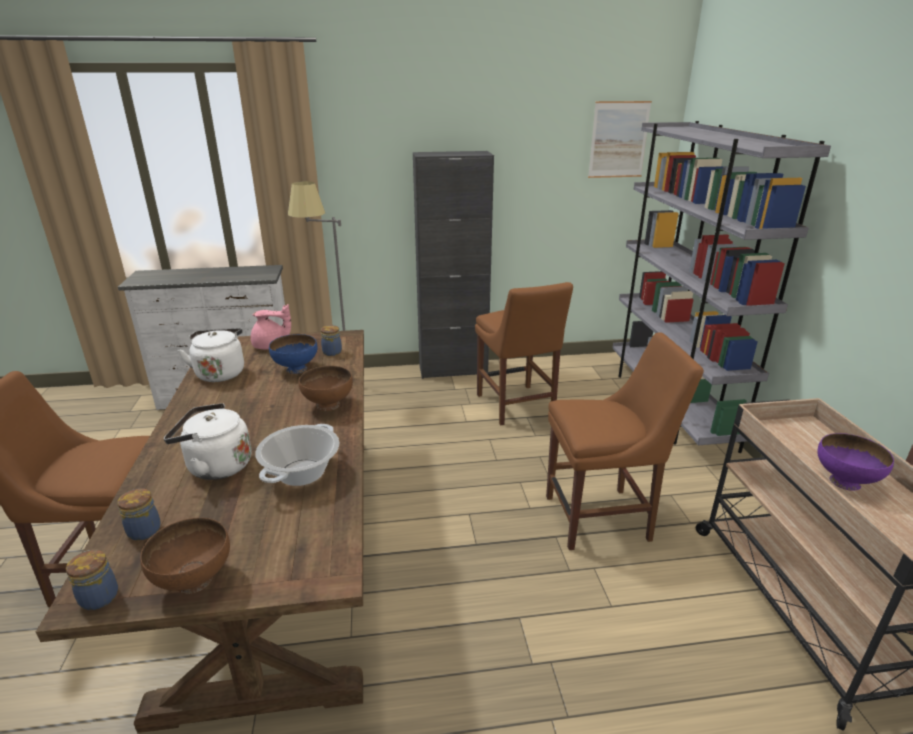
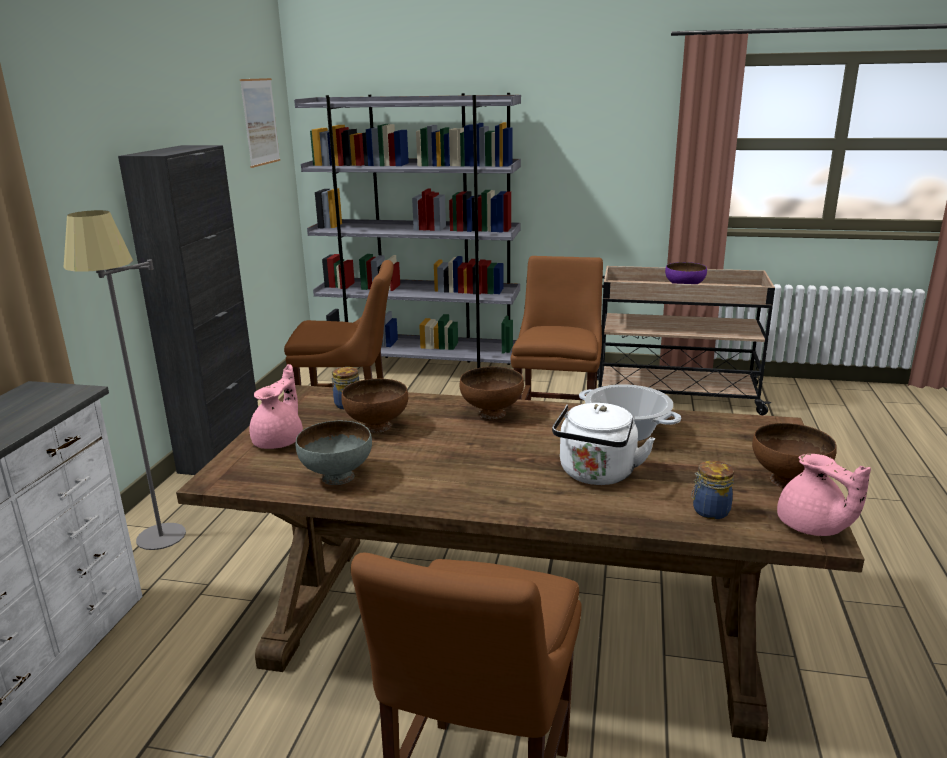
camera: 70 degrees left, 5 degrees down
jar [66,550,118,610] -> pink teapot [777,454,871,536]
white kettle [178,328,244,382] -> grey bowl [296,421,372,485]
blue bowl [269,334,318,374] -> brown bowl [341,378,408,433]

